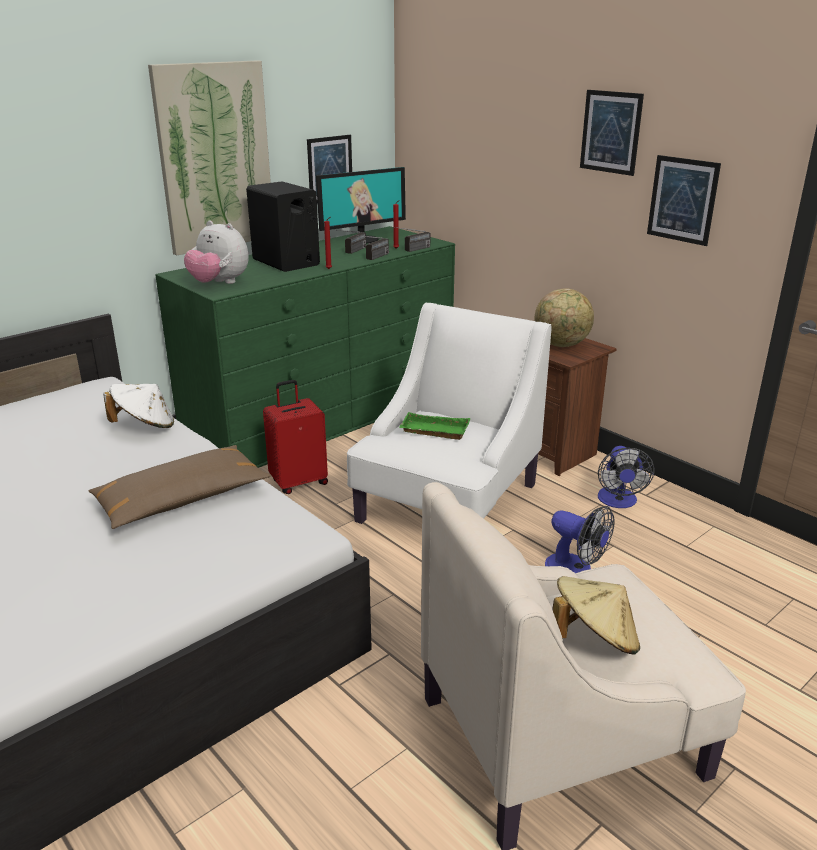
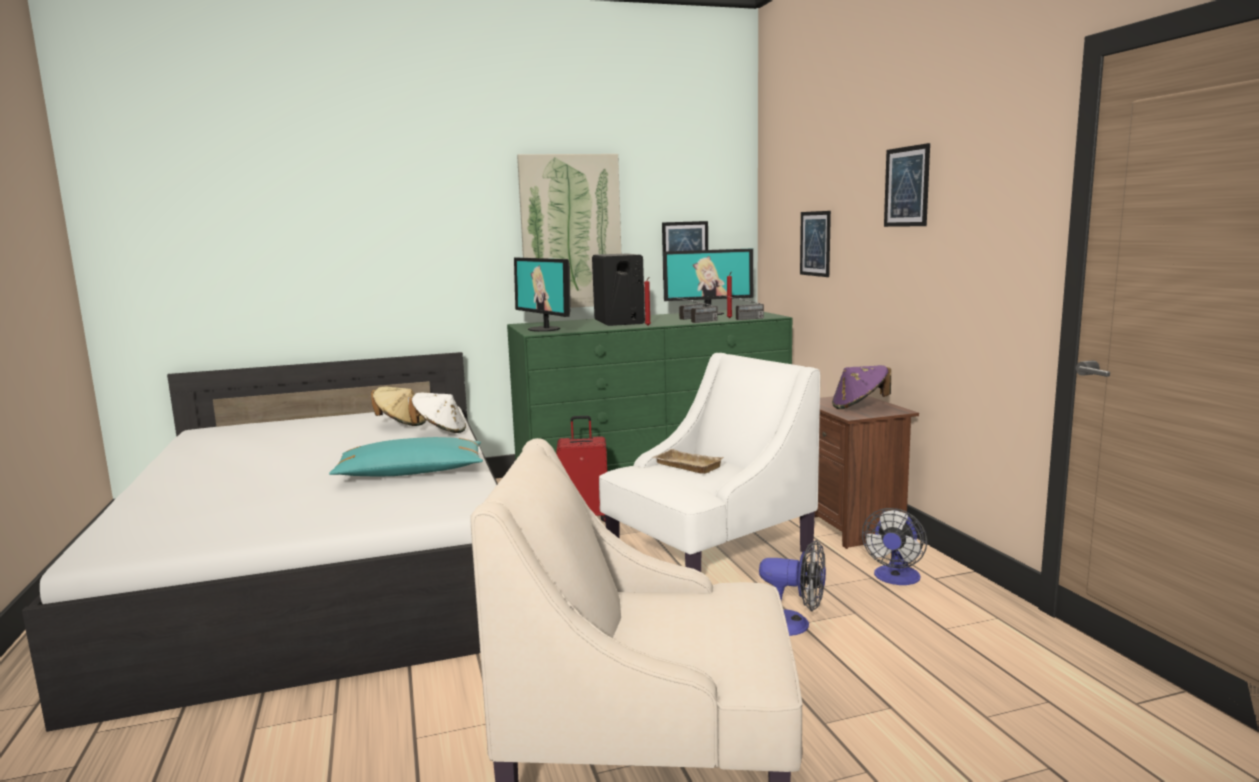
camera: 25 degrees right, 15 degrees down
brown pillow [89,445,271,529] -> turquoise pillow [329,437,483,476]
plush toy [184,221,249,284] -> monitor [514,258,571,332]
green tray [399,412,471,440] -> beige tray [651,449,724,474]
globe [534,288,594,347] -> purple hat [832,365,891,409]
fan [545,506,615,573] -> fan turned 45 degrees counterclockwise [759,540,826,636]
beige hat [552,576,640,654] -> beige hat moved to [371,387,426,426]
picture [647,155,721,246] -> picture moved to [800,211,831,277]

